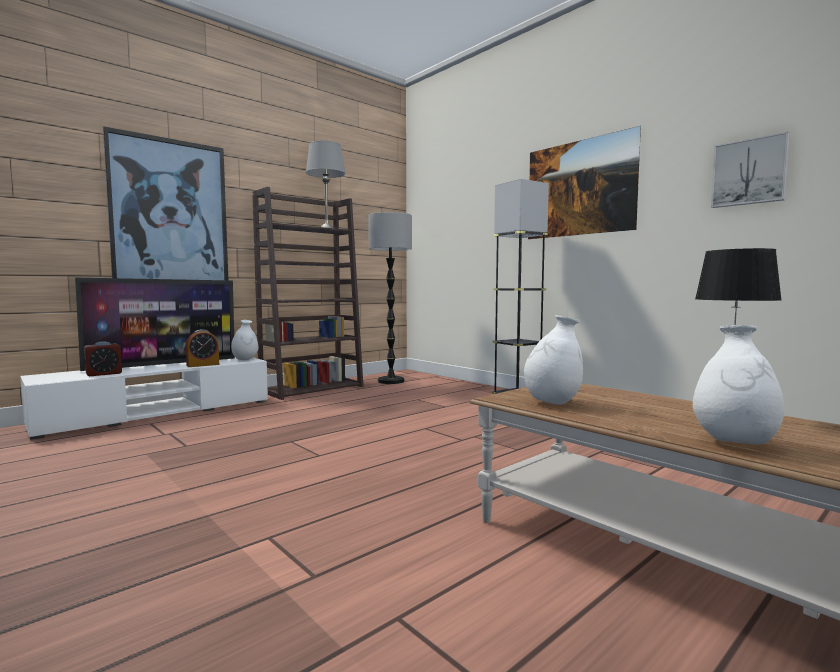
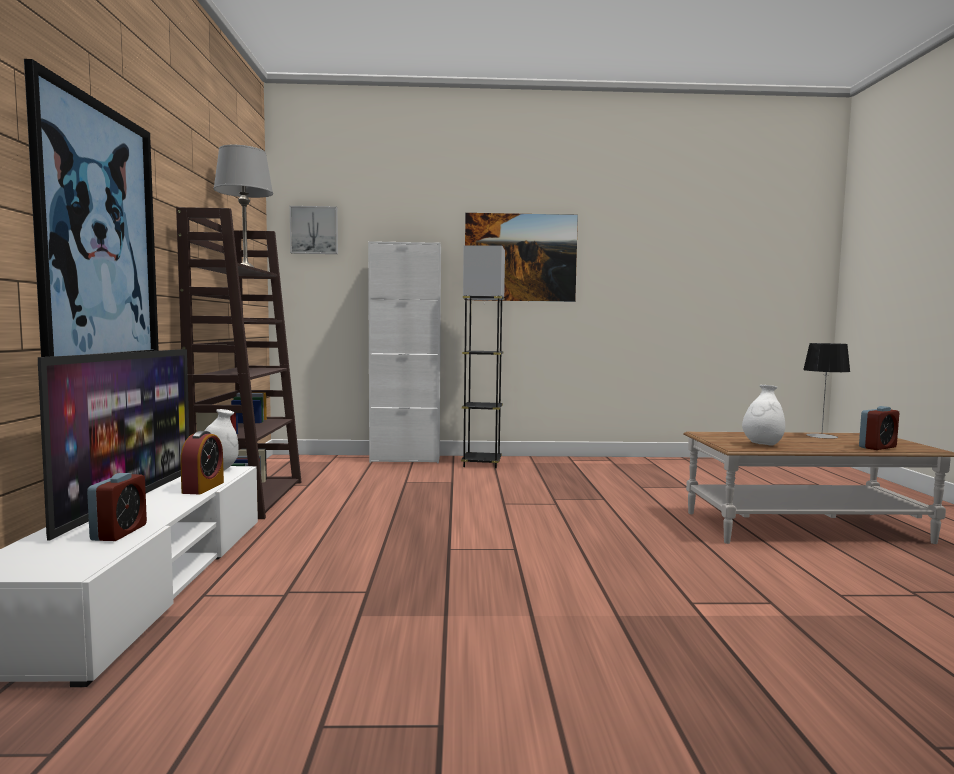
camera: 50 degrees left, 0 degrees up
floor lamp [368,212,412,384] -> none
white vase [693,325,784,445] -> alarm clock [859,406,899,450]
picture [711,132,790,208] -> picture moved to [290,206,338,254]
none -> white cabinet [368,241,441,463]

